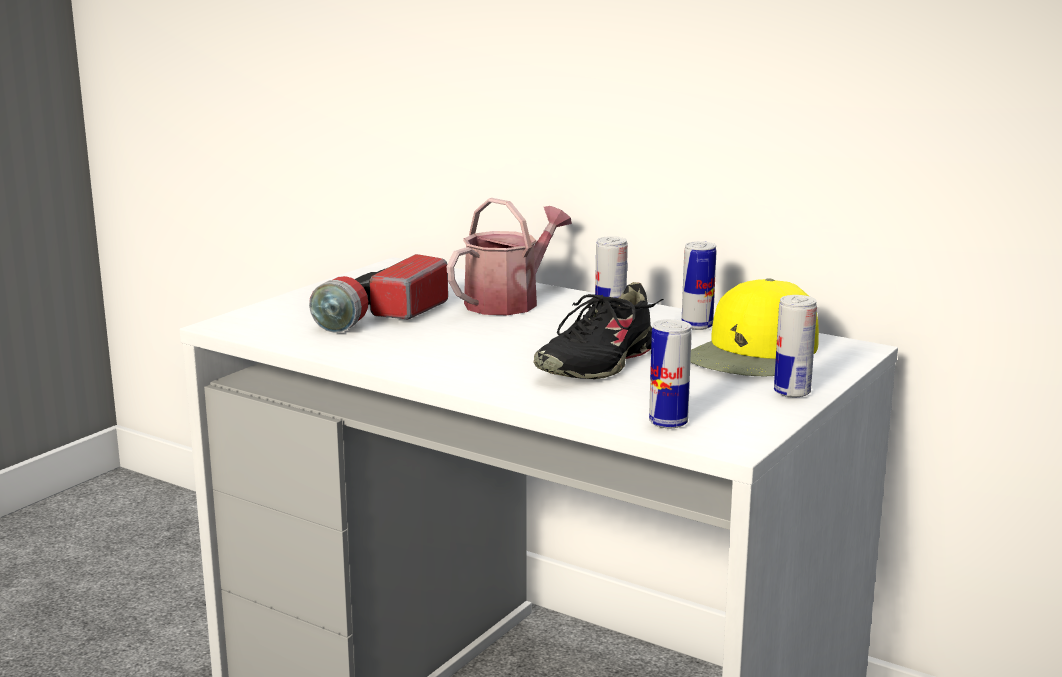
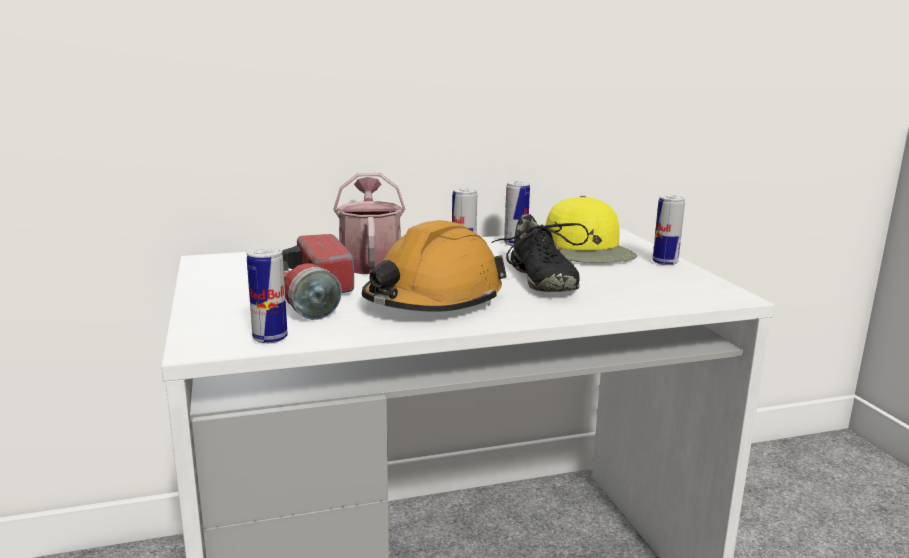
camera: 50 degrees left, 0 degrees up
can [649,319,692,428] -> can moved to [247,247,288,343]
none -> orange hard hat [362,220,507,312]

